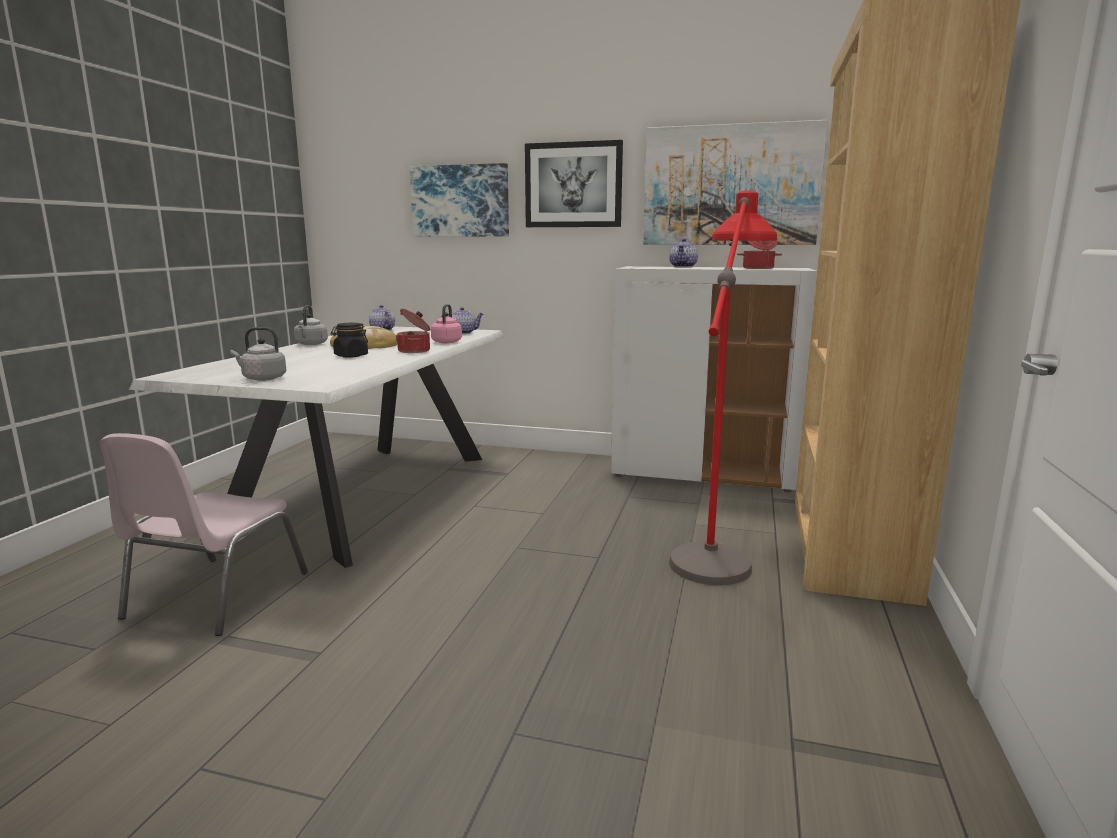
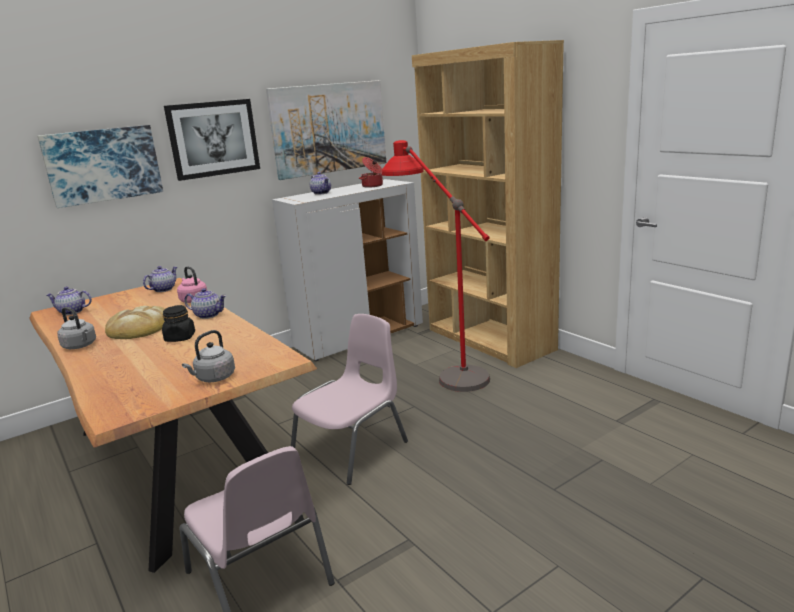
camera: 50 degrees left, 5 degrees up
white dining table [129,327,504,568] -> brown dining table [29,278,317,573]
cooking pot [396,308,430,353] -> teapot [184,288,226,319]
none -> pink chair [291,314,408,485]

